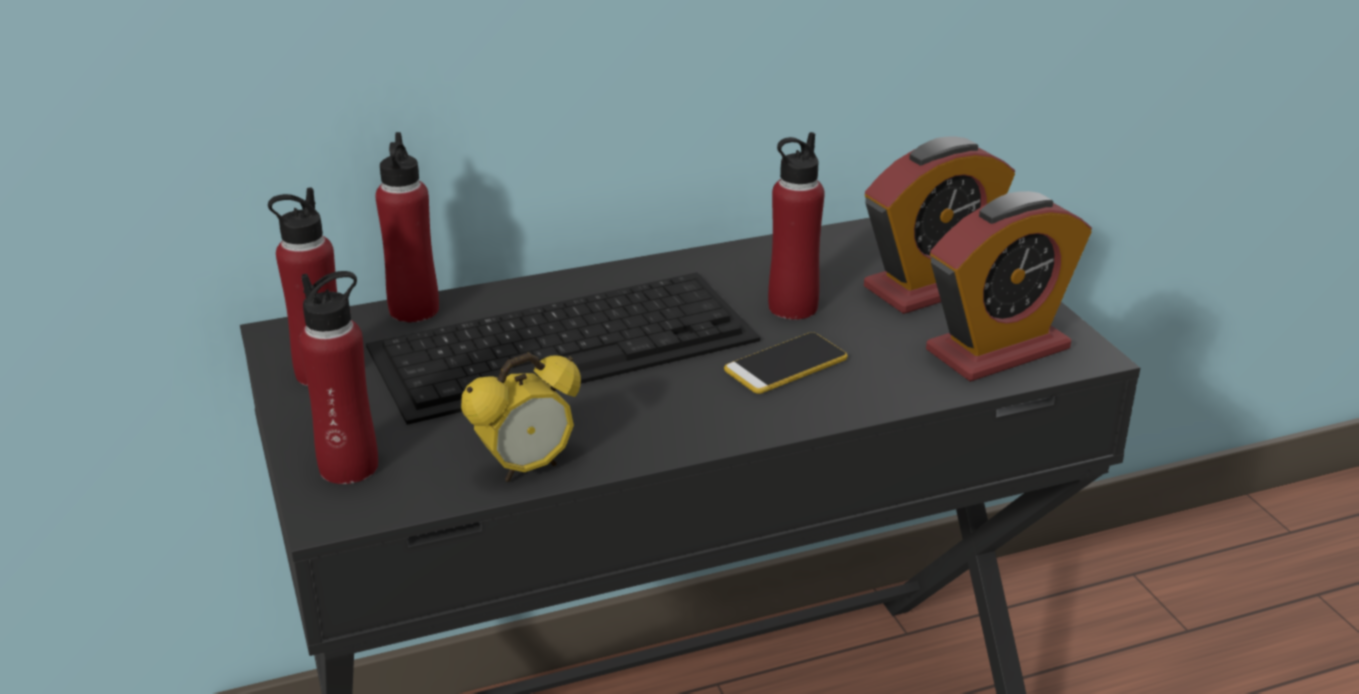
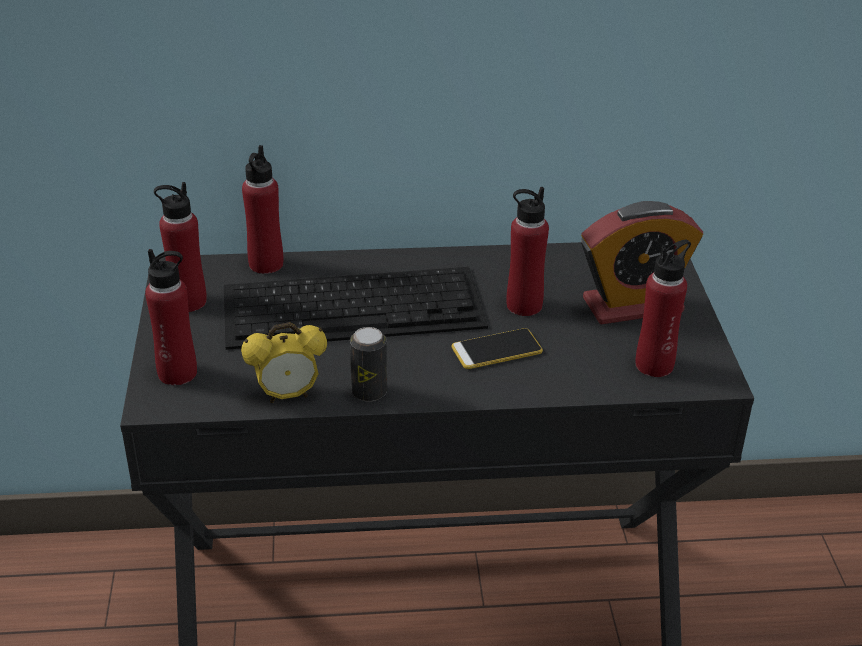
camera: 15 degrees right, 5 degrees up
alarm clock [926,191,1092,382] -> red bottle [635,240,691,377]
none -> can [350,327,387,401]

